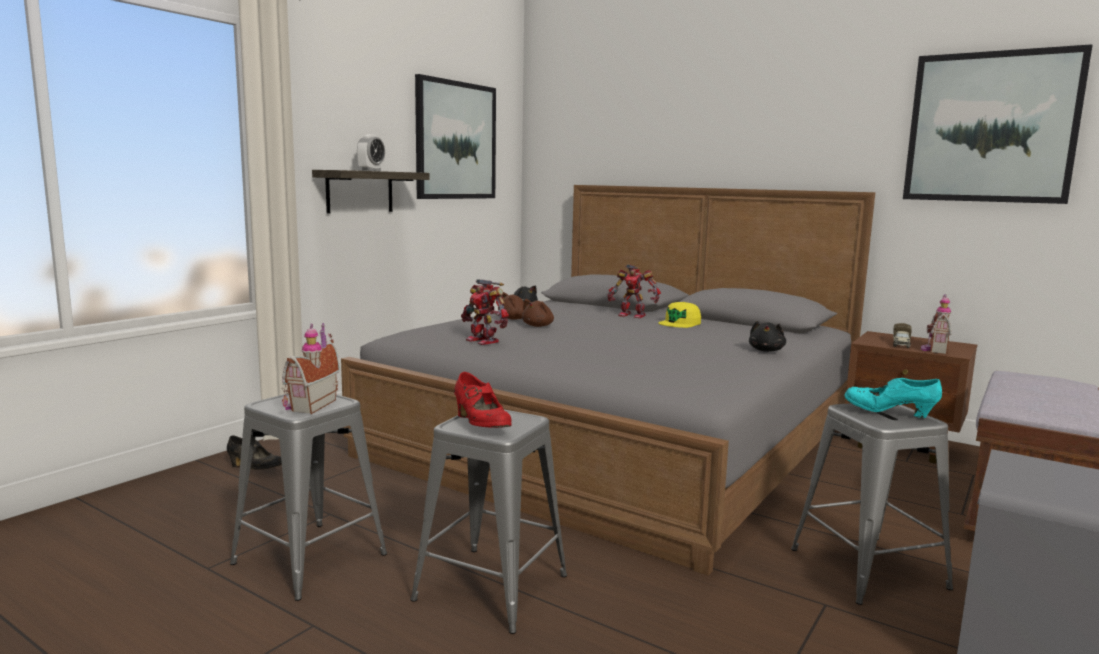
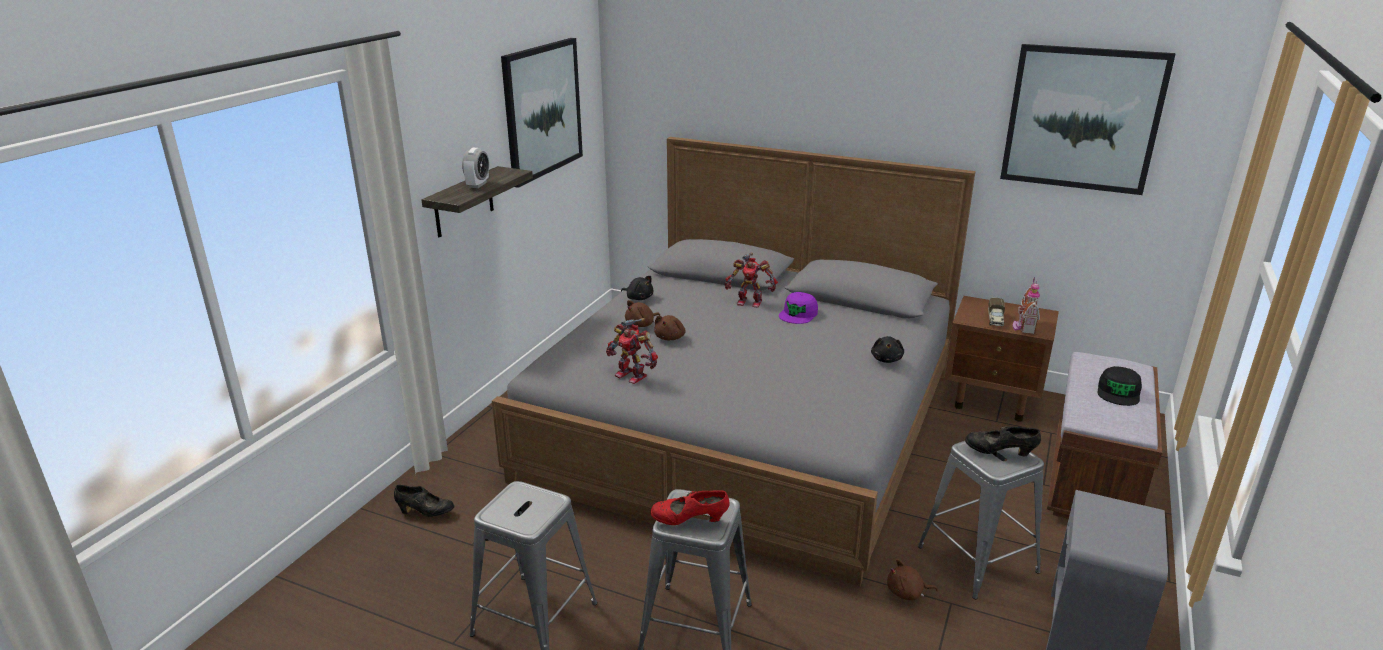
camera: 10 degrees left, 15 degrees up
toy house [282,323,340,414] -> none
red shoe [454,372,512,428] -> red shoe turned 135 degrees clockwise [651,490,730,525]
yellow cap [658,302,701,328] -> purple cap [779,292,818,324]
turquoise shoe [844,378,942,418] -> black shoe [965,426,1041,456]
none -> brown plush toy [887,559,938,600]
none -> black cap [1097,366,1142,406]

